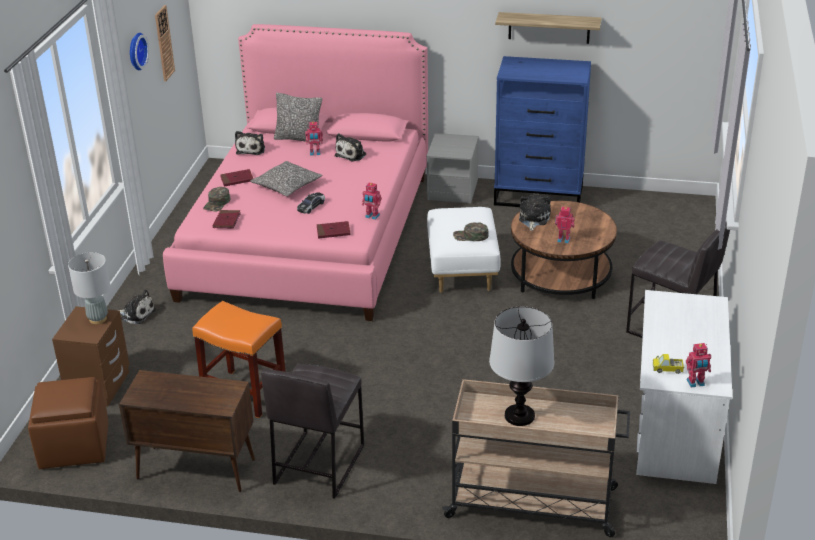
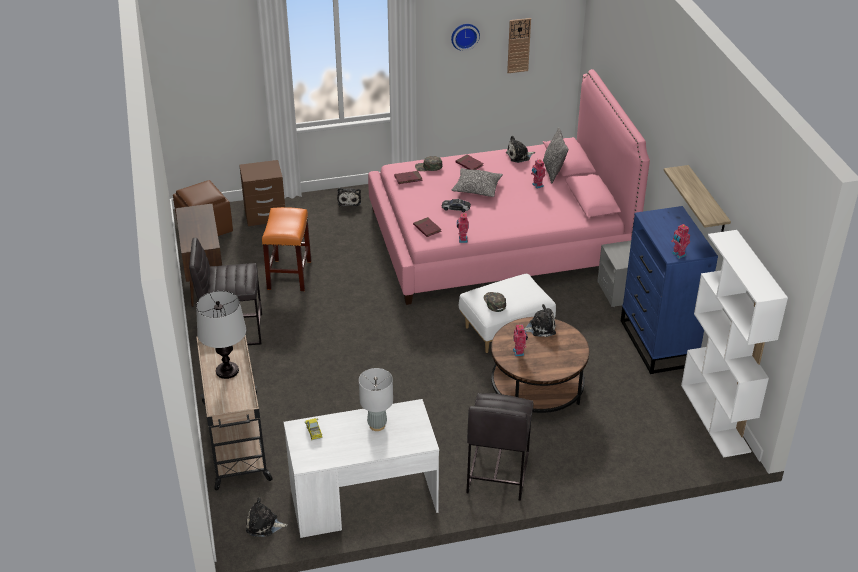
camera: 65 degrees right, 5 degrees up
grey table lamp [68,252,110,324] -> grey table lamp moved to [359,368,393,431]
plush toy [335,133,366,161] -> plush toy moved to [246,497,288,537]
toy robot [686,343,711,387] -> toy robot moved to [671,224,690,259]
none -> white bookcase [681,230,788,458]

